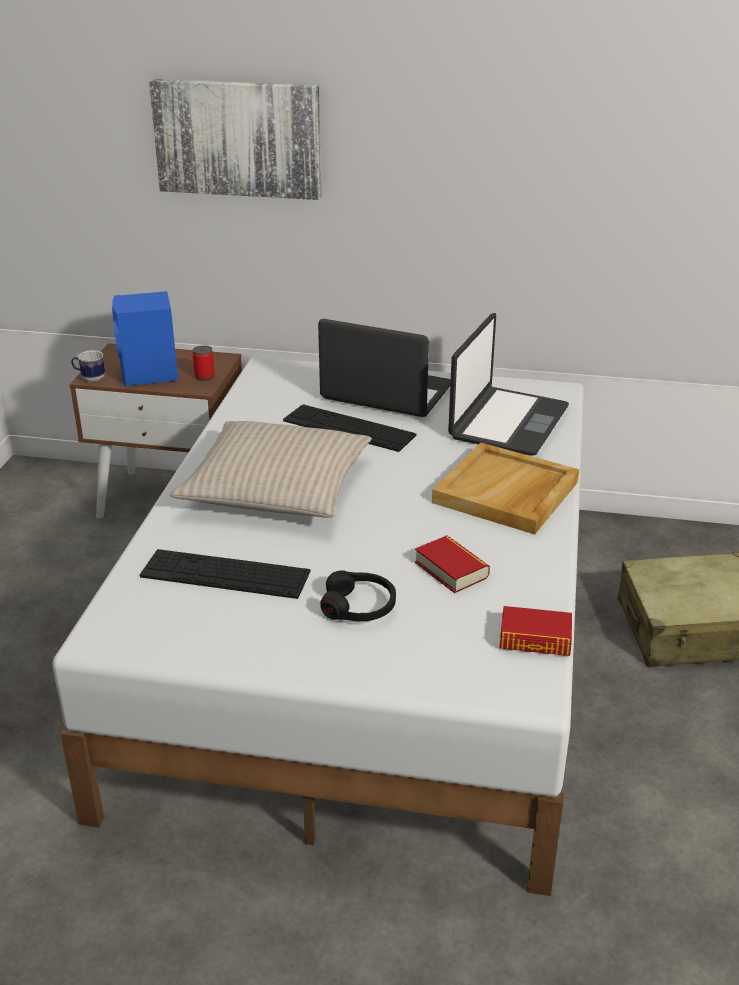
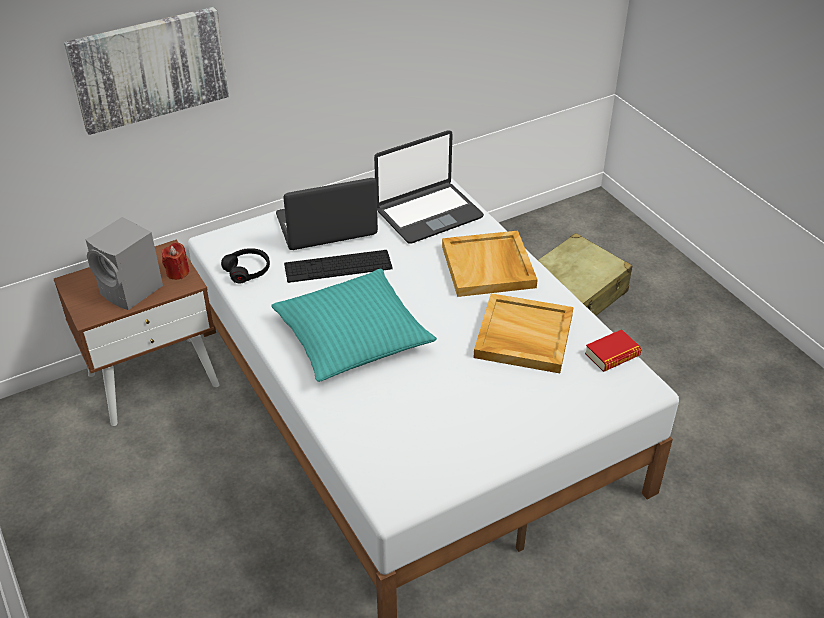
camera: 40 degrees left, 10 degrees up
mug [71,350,105,382] -> none
blue speaker [112,291,178,386] -> grey speaker [85,217,163,310]
keyboard [140,549,311,599] -> none
beige pillow [170,421,372,518] -> turquoise pillow [271,269,437,382]
can [192,345,215,381] -> red candle [162,242,189,280]
black headphones [320,570,396,622] -> black headphones moved to [221,248,270,283]
book [415,535,490,593] -> beige tray [473,293,573,373]
laptop [448,313,569,456] -> laptop turned 75 degrees clockwise [374,130,484,244]

